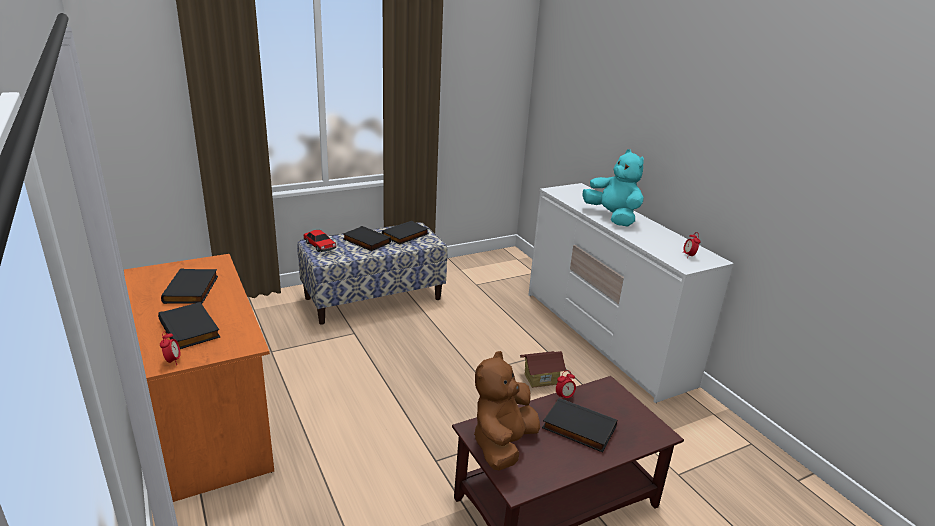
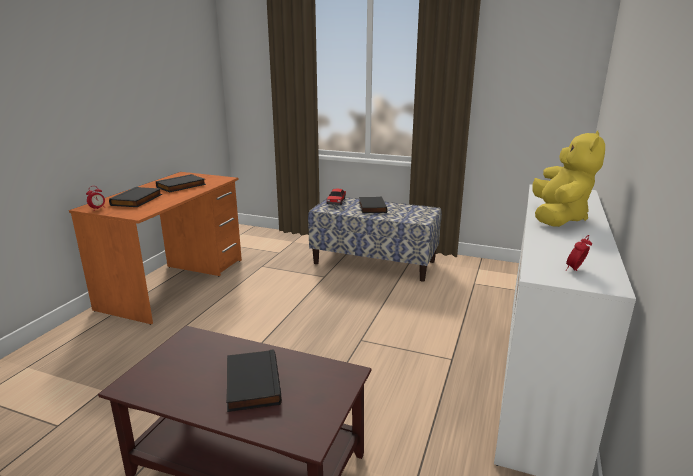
camera: 50 degrees right, 5 degrees down
black book [382,221,429,245] -> none
brown plush toy [474,351,540,471] -> none
toy house [520,351,567,388] -> none
alarm clock [556,370,576,399] -> none
turquoise plush toy [583,149,644,226] -> yellow plush toy [532,131,605,227]

